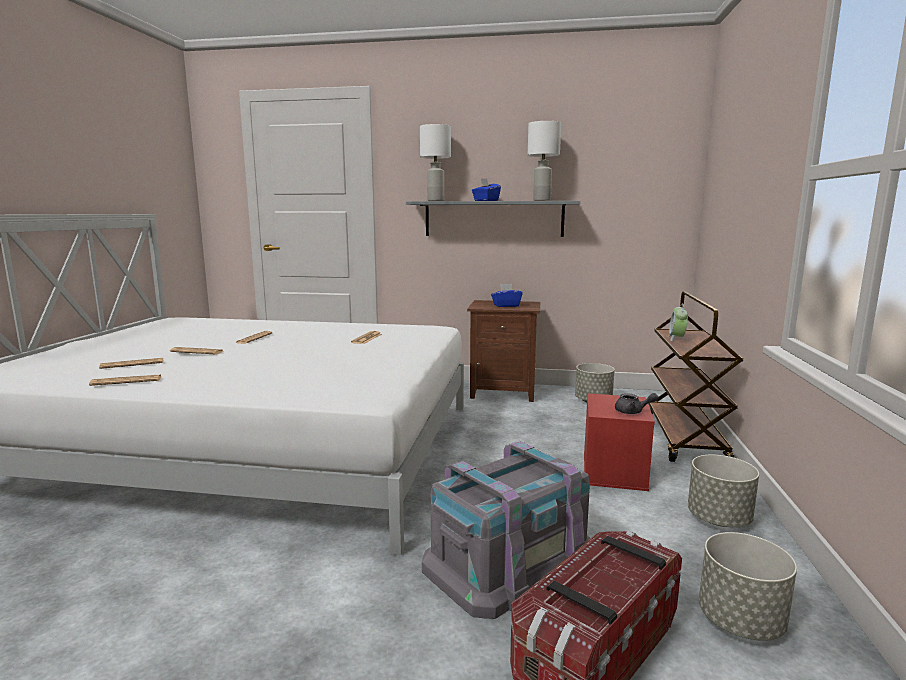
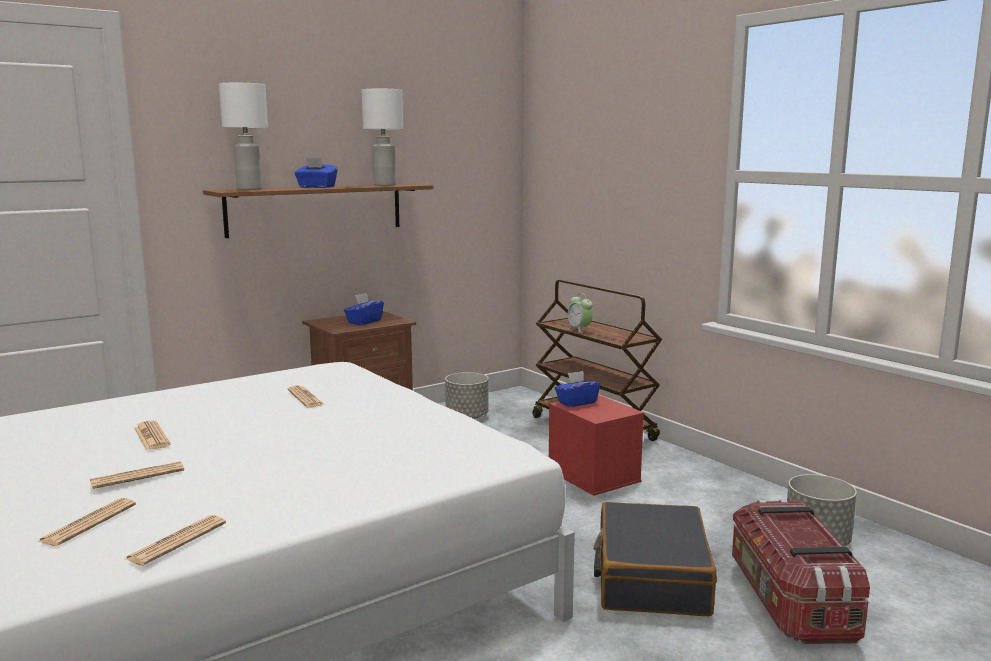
camera: 45 degrees left, 0 degrees up
grey shelf [406,201,580,237] -> brown shelf [203,184,433,238]
grey storage box [422,441,591,619] -> black suitcase [593,502,717,616]
grey teapot [615,393,658,414] -> none
grey planter [688,455,759,527] -> none
none -> blue tissue box [555,371,600,407]

